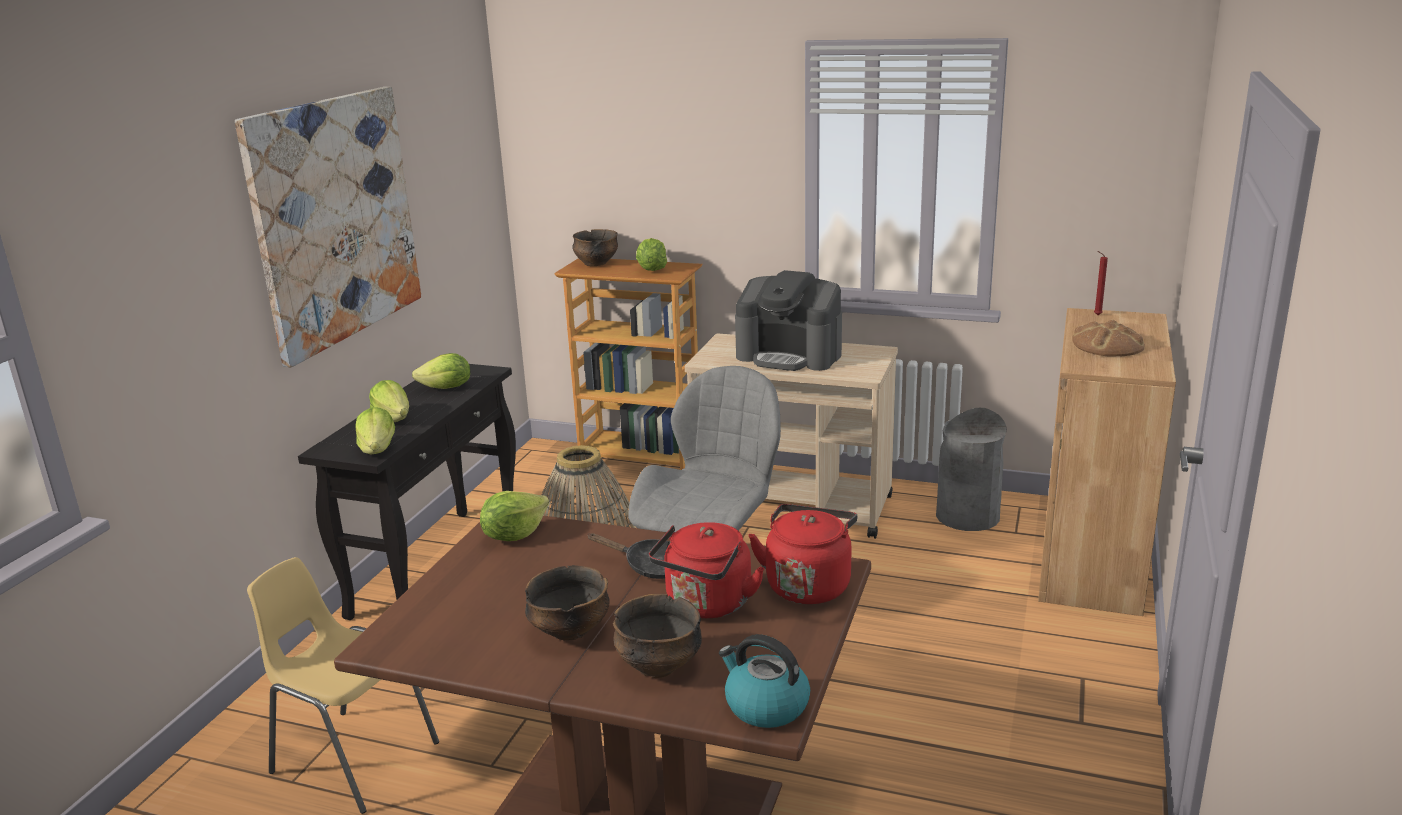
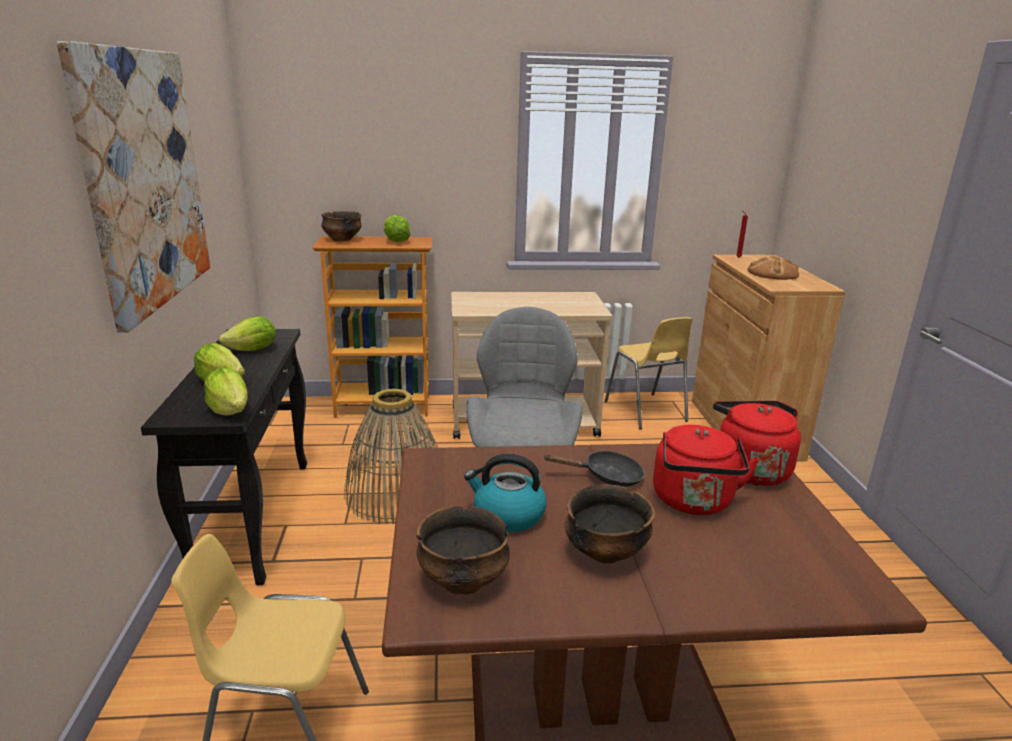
camera: 25 degrees left, 0 degrees up
lettuce [480,491,549,541] -> none
bowl [613,594,702,678] -> bowl moved to [416,505,510,595]
kettle [719,634,810,728] -> kettle moved to [464,454,546,532]
coffee machine [735,270,842,371] -> none
grey trash can [936,408,1007,531] -> yellow chair [605,317,692,430]

